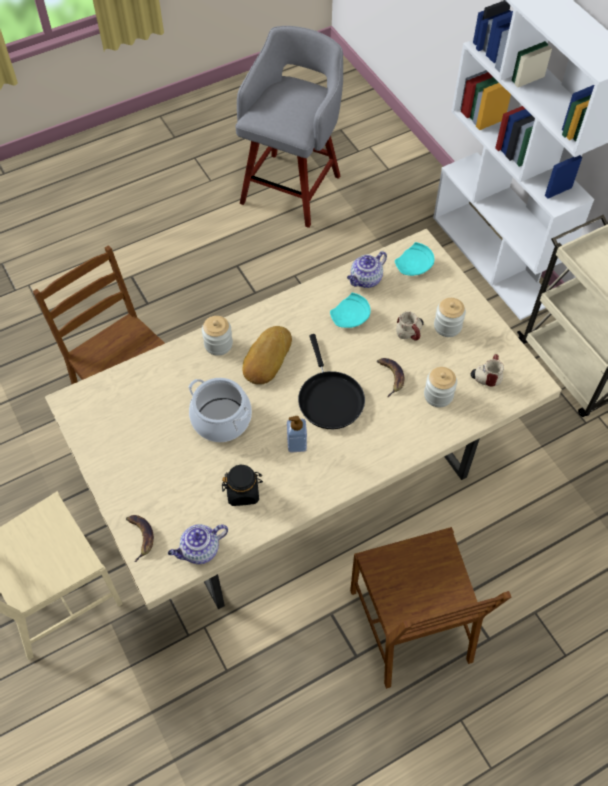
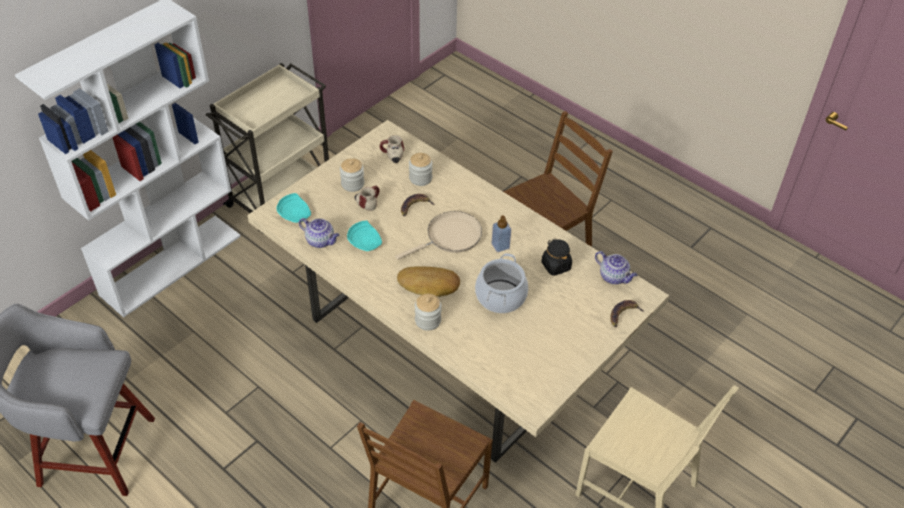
camera: 110 degrees left, 10 degrees down
black frying pan [298,334,365,429] -> beige frying pan [395,211,482,260]

